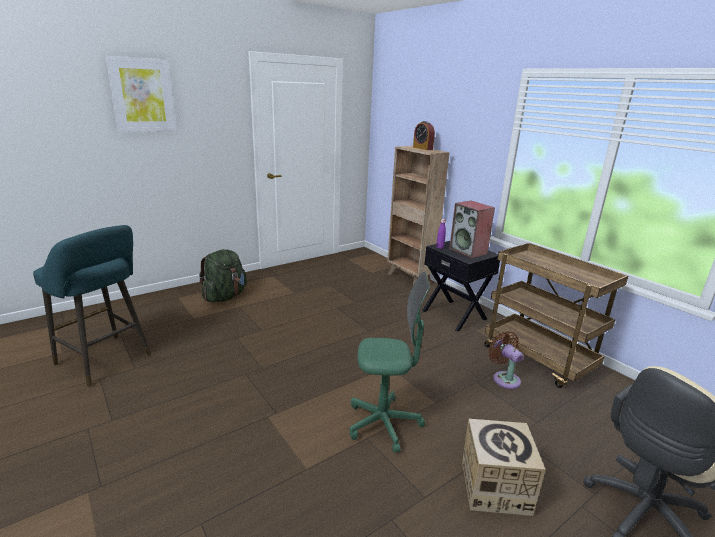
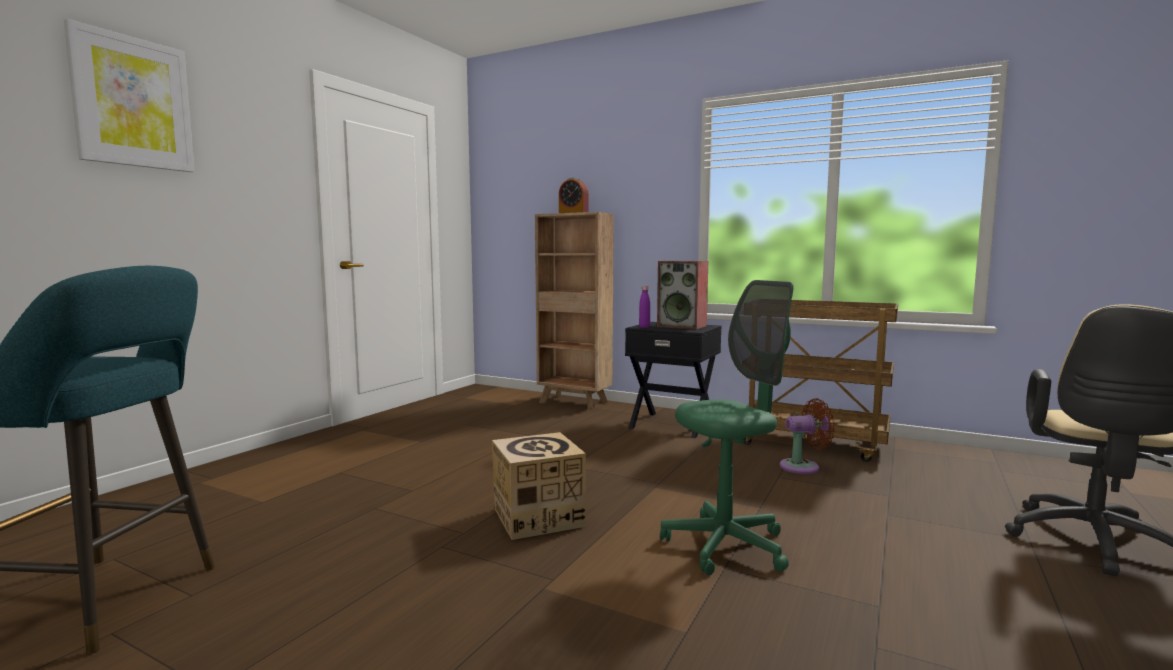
camera: 25 degrees left, 15 degrees down
green backpack [199,249,247,302] -> none
cardboard box [462,419,546,516] -> cardboard box moved to [492,432,586,540]
brown fan [488,331,524,389] -> brown fan turned 135 degrees clockwise [780,398,835,474]

